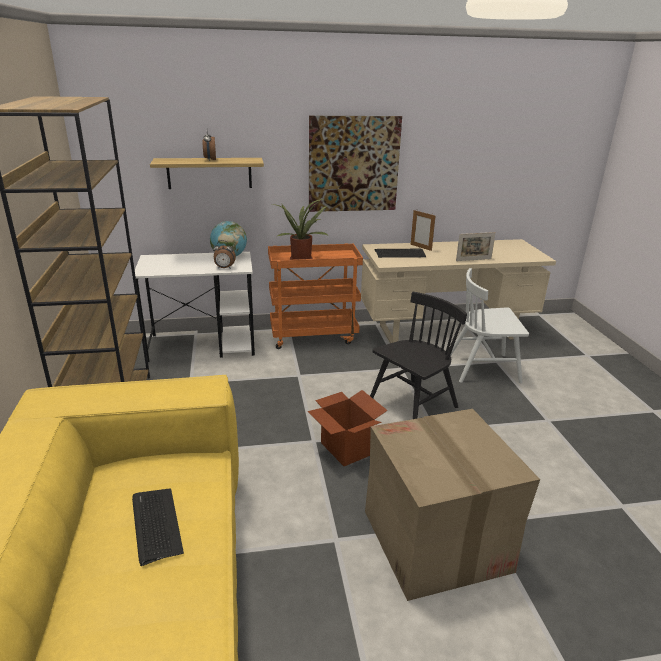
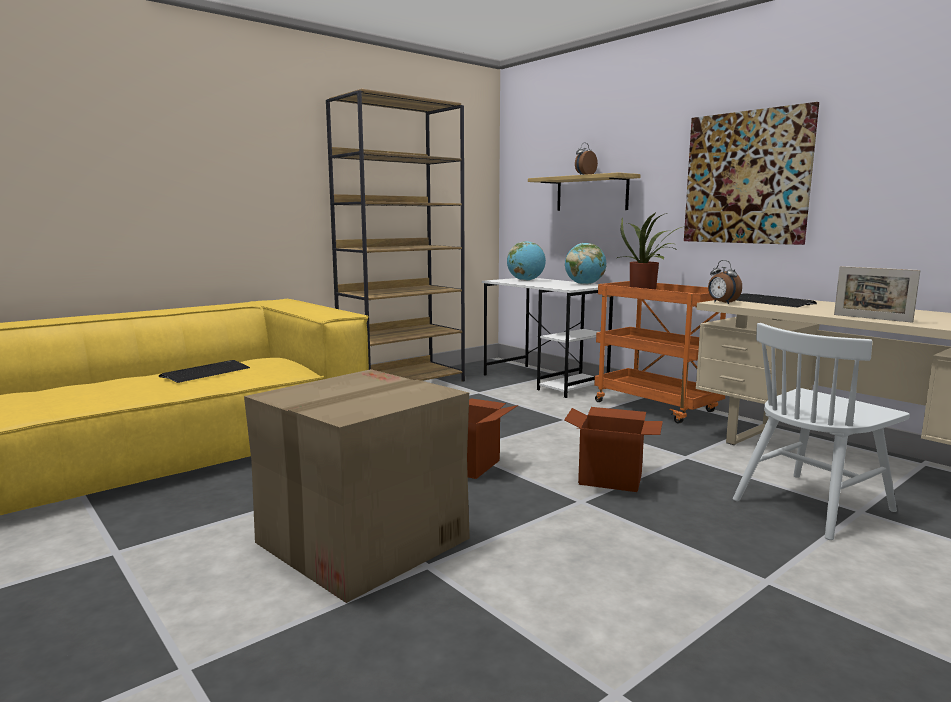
camera: 60 degrees right, 15 degrees down
alarm clock [213,240,236,269] -> alarm clock moved to [708,260,742,304]
black chair [370,292,467,419] -> cardboard box [564,407,663,492]
picture frame [411,210,436,251] -> none
white chair [450,268,529,383] -> white chair turned 90 degrees counterclockwise [733,323,910,540]
none -> globe [507,241,546,281]

